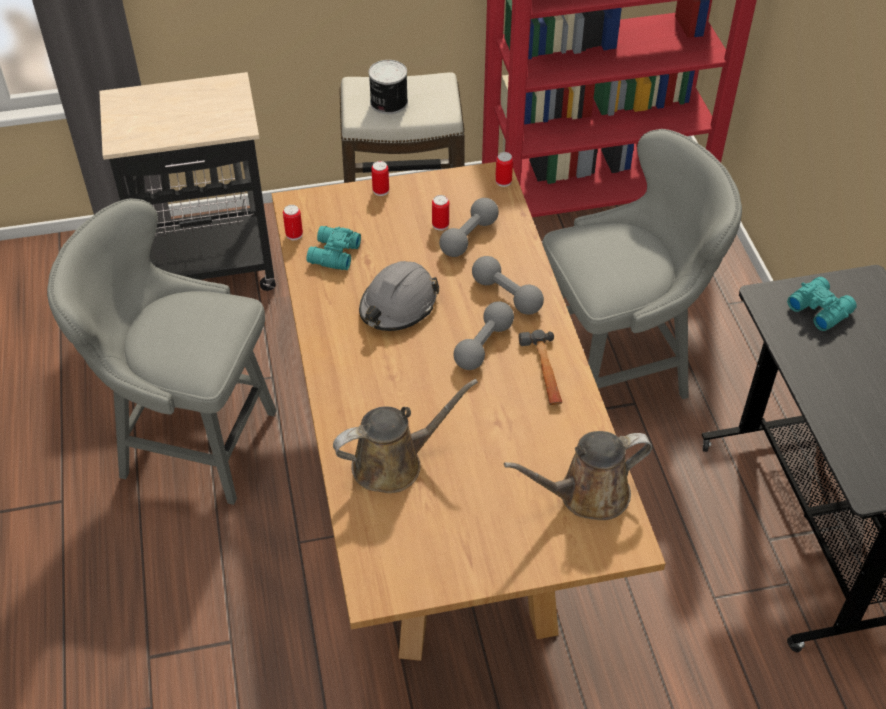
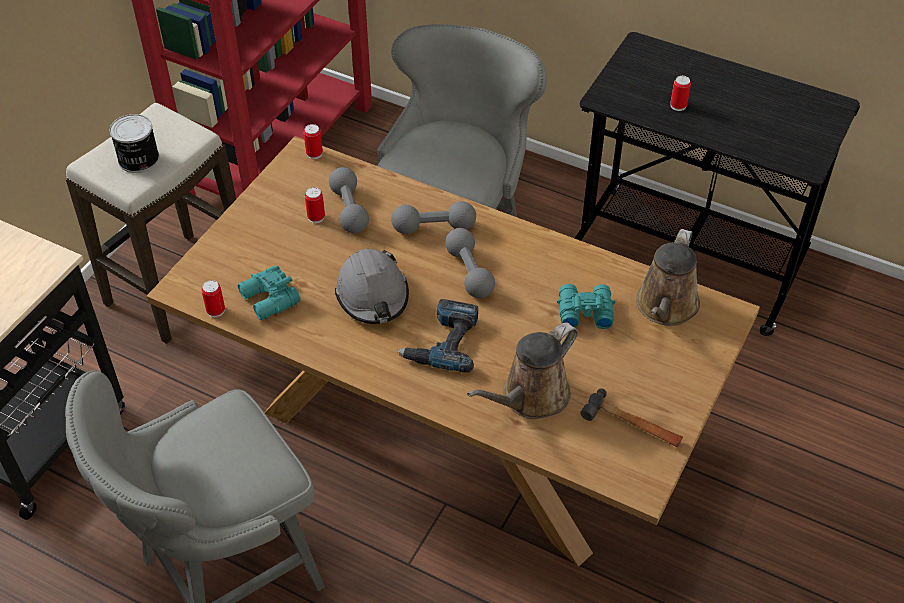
camera: 50 degrees left, 0 degrees up
brown watering can [333,379,478,493] -> brown watering can turned 150 degrees counterclockwise [467,322,578,419]
can [371,161,389,196] -> can moved to [670,76,691,111]
hammer [519,330,562,405] -> hammer moved to [580,389,683,447]
turquoise binoculars [787,277,857,331] -> turquoise binoculars moved to [557,284,616,329]
none -> power drill [397,299,478,373]

